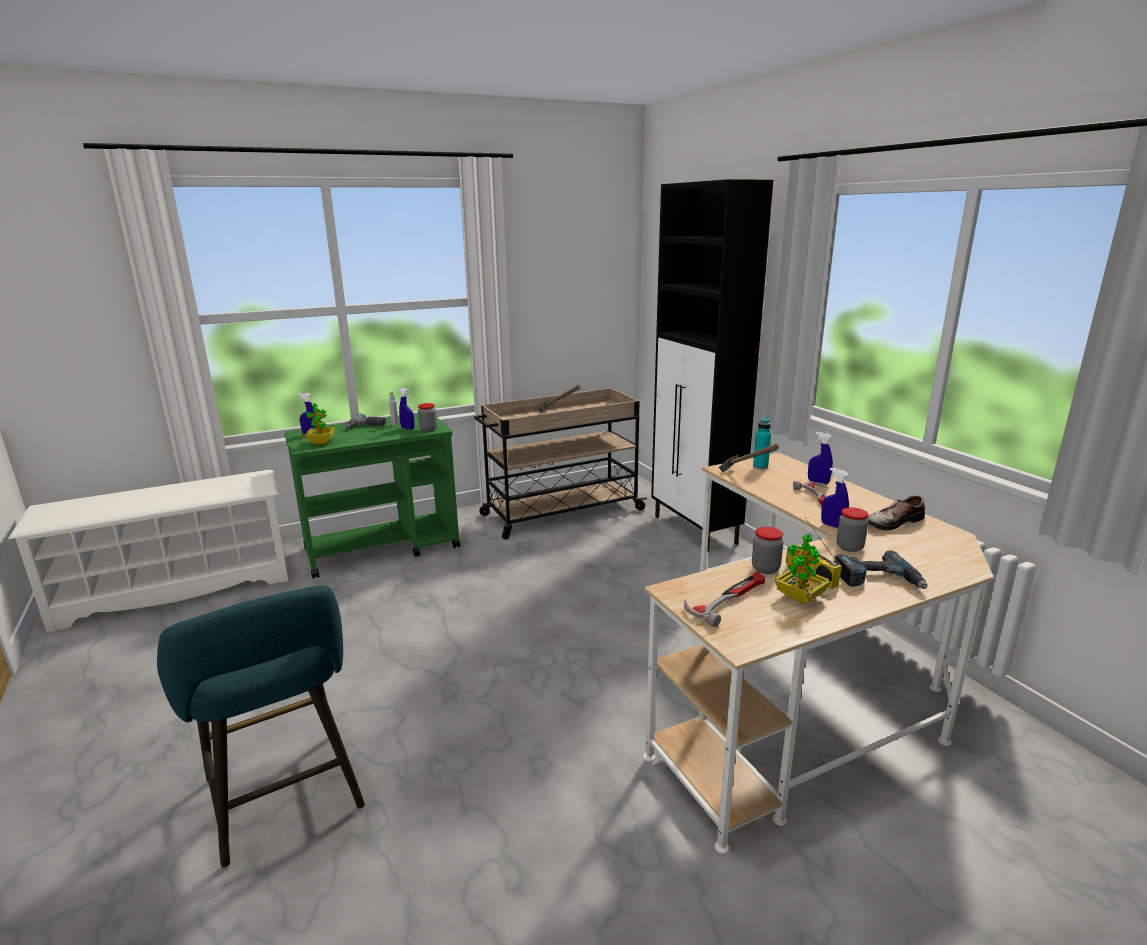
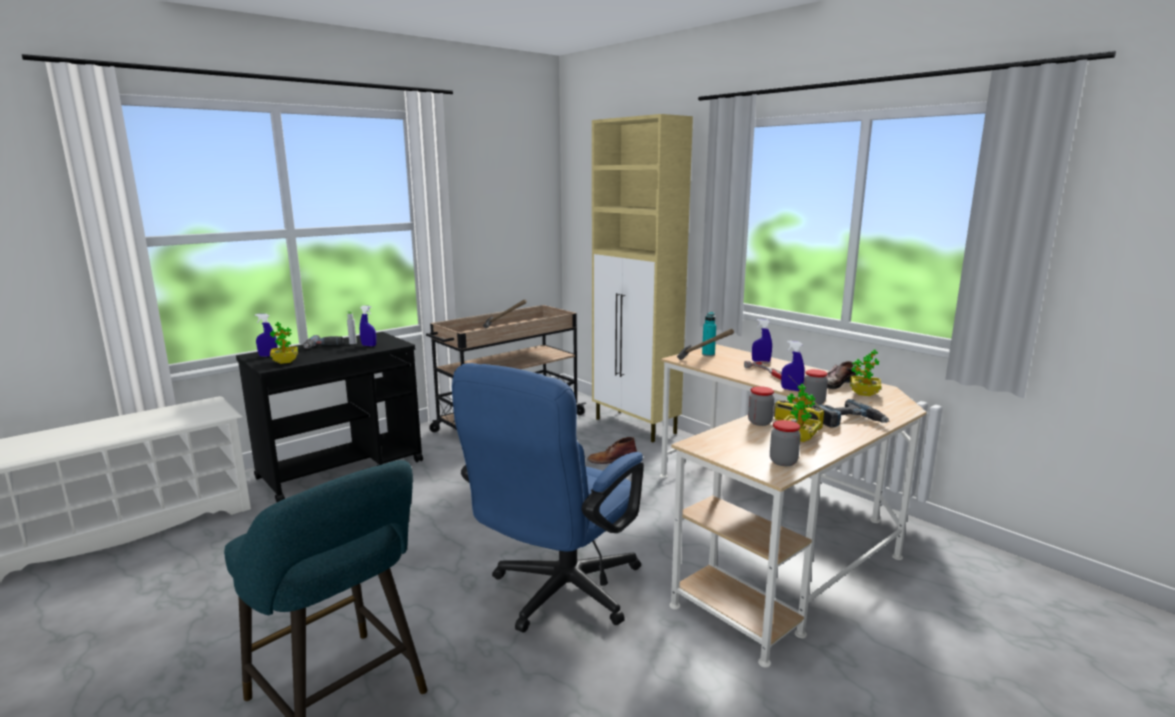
camera: 15 degrees left, 5 degrees down
green cart [284,414,460,579] -> black cart [236,332,423,502]
jar [418,403,437,432] -> jar moved to [770,420,801,466]
black cabinet [651,179,773,552] -> beige cabinet [592,114,693,442]
hammer [684,572,765,627] -> none
none -> blue office chair [452,363,644,632]
none -> brown boot [588,437,637,464]
none -> potted plant [850,349,881,396]

